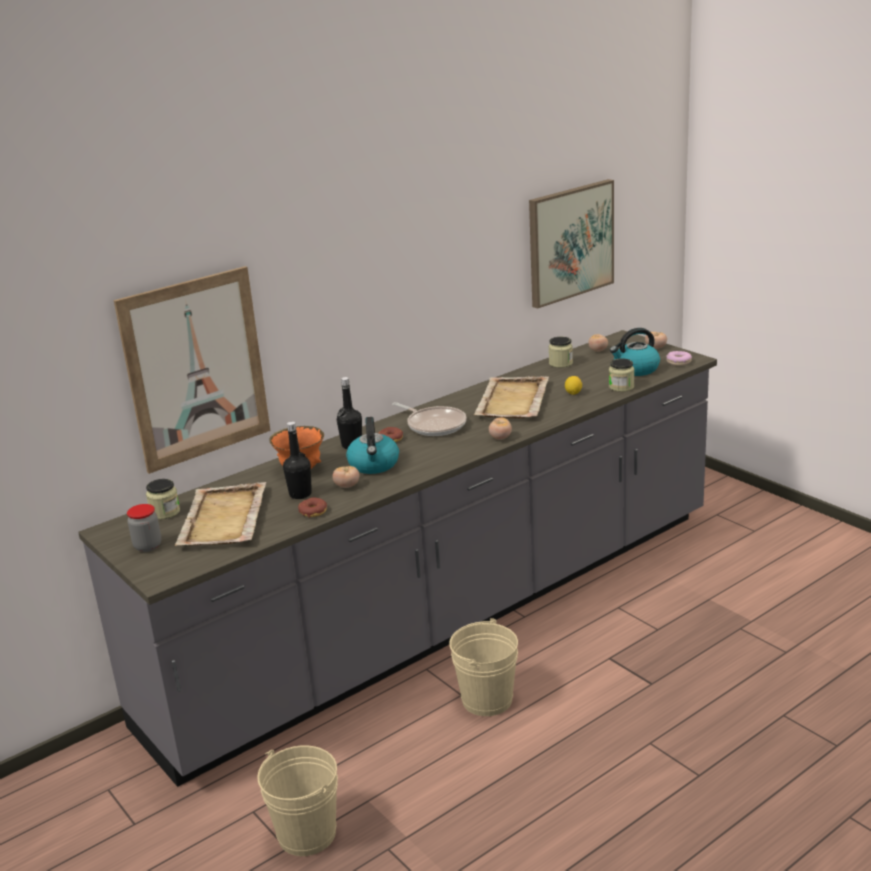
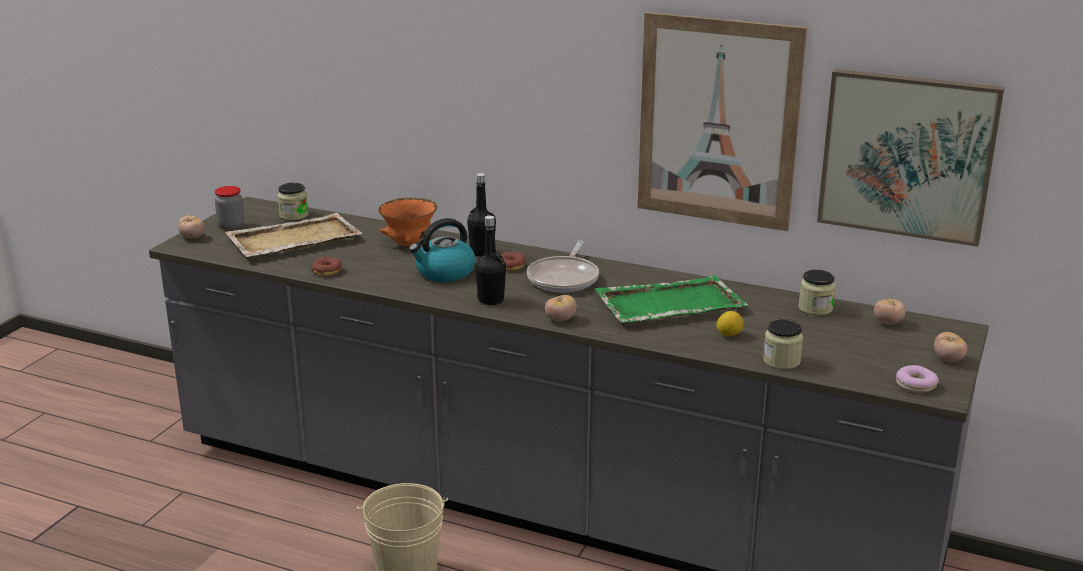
camera: 60 degrees right, 0 degrees up
picture [114,266,271,474] -> picture moved to [638,12,807,231]
beige bucket [257,745,338,856] -> none
black bottle [283,421,312,499] -> black bottle moved to [475,215,506,305]
tomato [332,466,360,488] -> tomato moved to [178,215,205,239]
beige tray [474,376,549,418] -> green tray [595,275,749,323]
kettle [610,328,660,376] -> none

